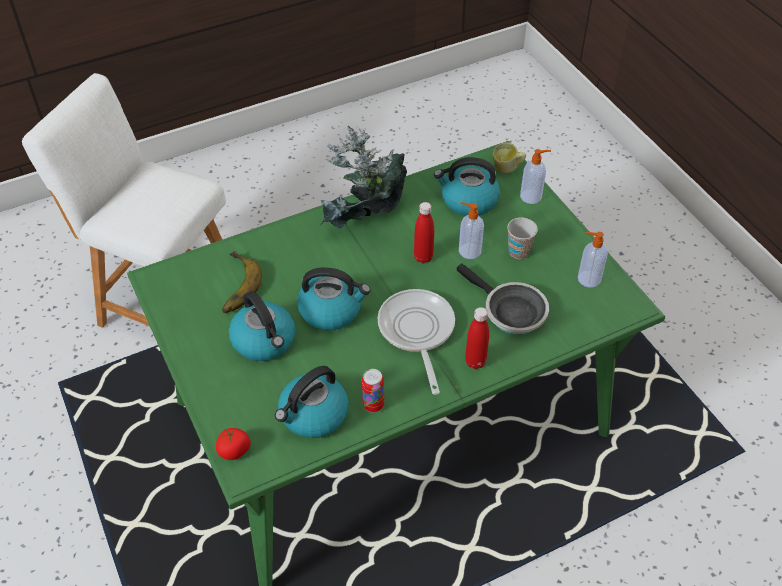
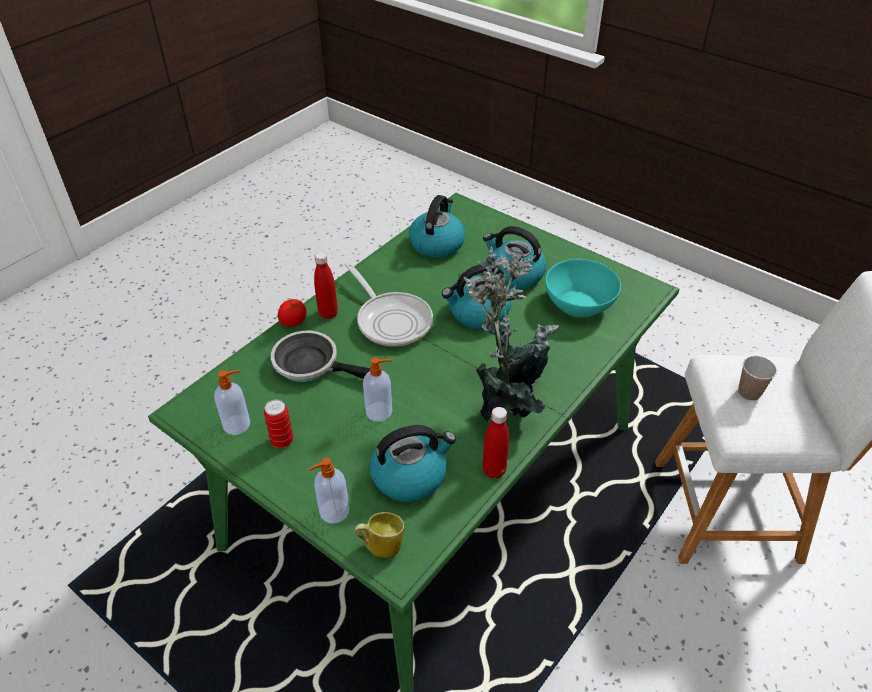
camera: 155 degrees right, 5 degrees down
tomato [216,428,251,460] -> tomato moved to [278,299,306,327]
banana [222,251,262,313] -> turquoise bowl [545,259,621,318]
can [362,369,384,413] -> can moved to [264,399,293,448]
red bottle [414,202,434,264] -> red bottle moved to [482,407,509,479]
cup [507,218,538,259] -> cup moved to [738,356,777,401]

